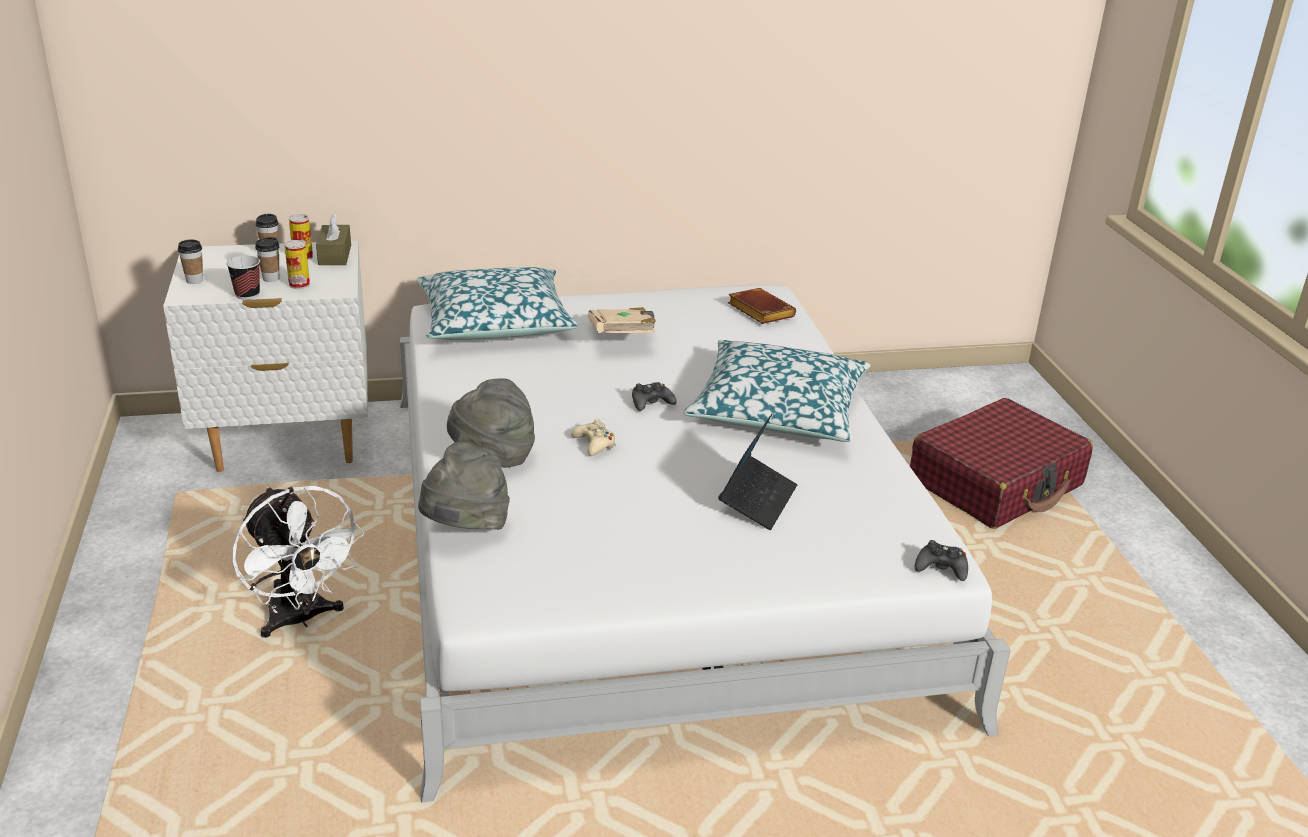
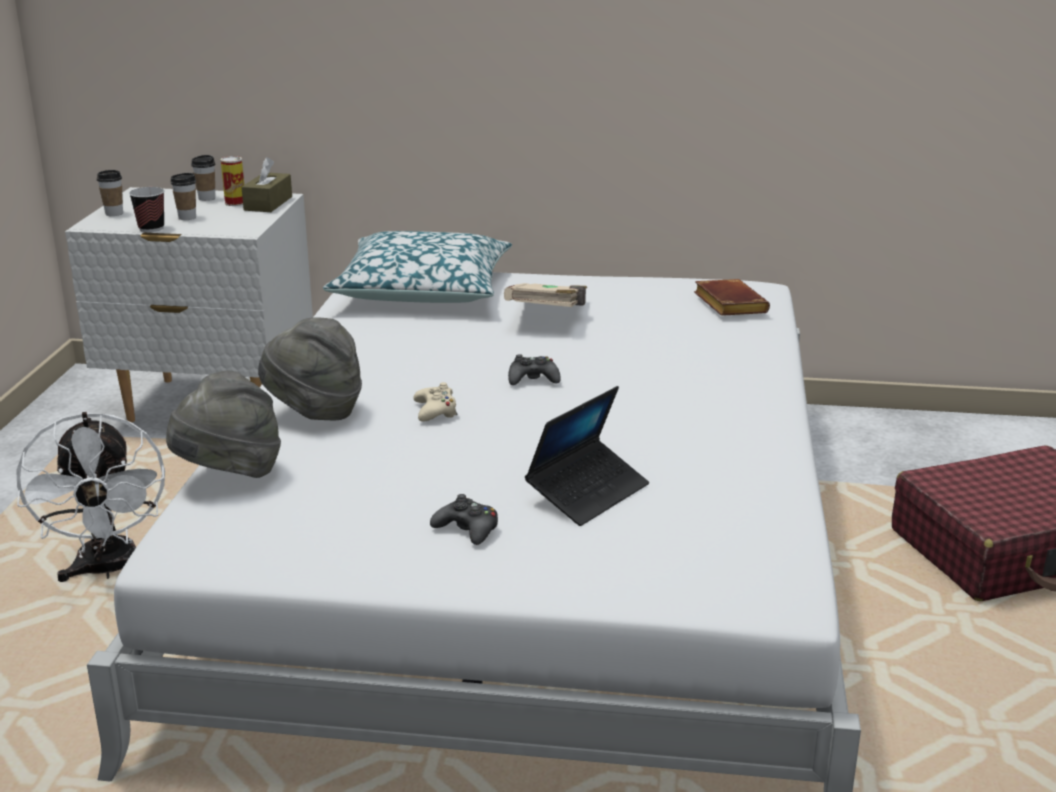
camera: 20 degrees right, 5 degrees down
can [284,240,310,289] -> none
pillow [683,340,871,442] -> none
black game controller [915,540,968,581] -> black game controller moved to [430,494,498,545]

